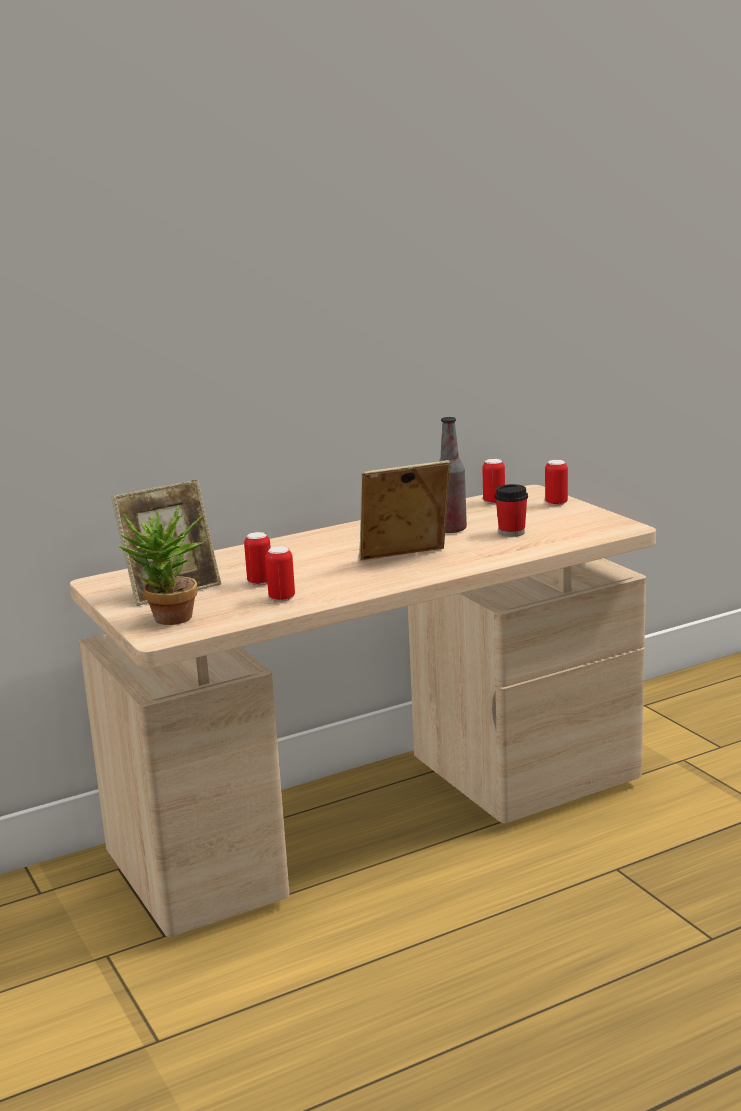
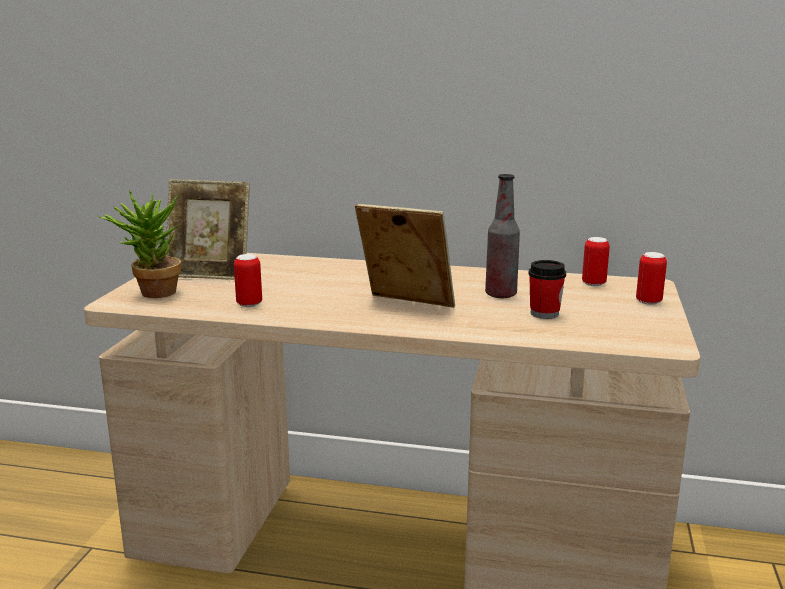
camera: 40 degrees right, 0 degrees up
can [244,532,271,586] -> none

